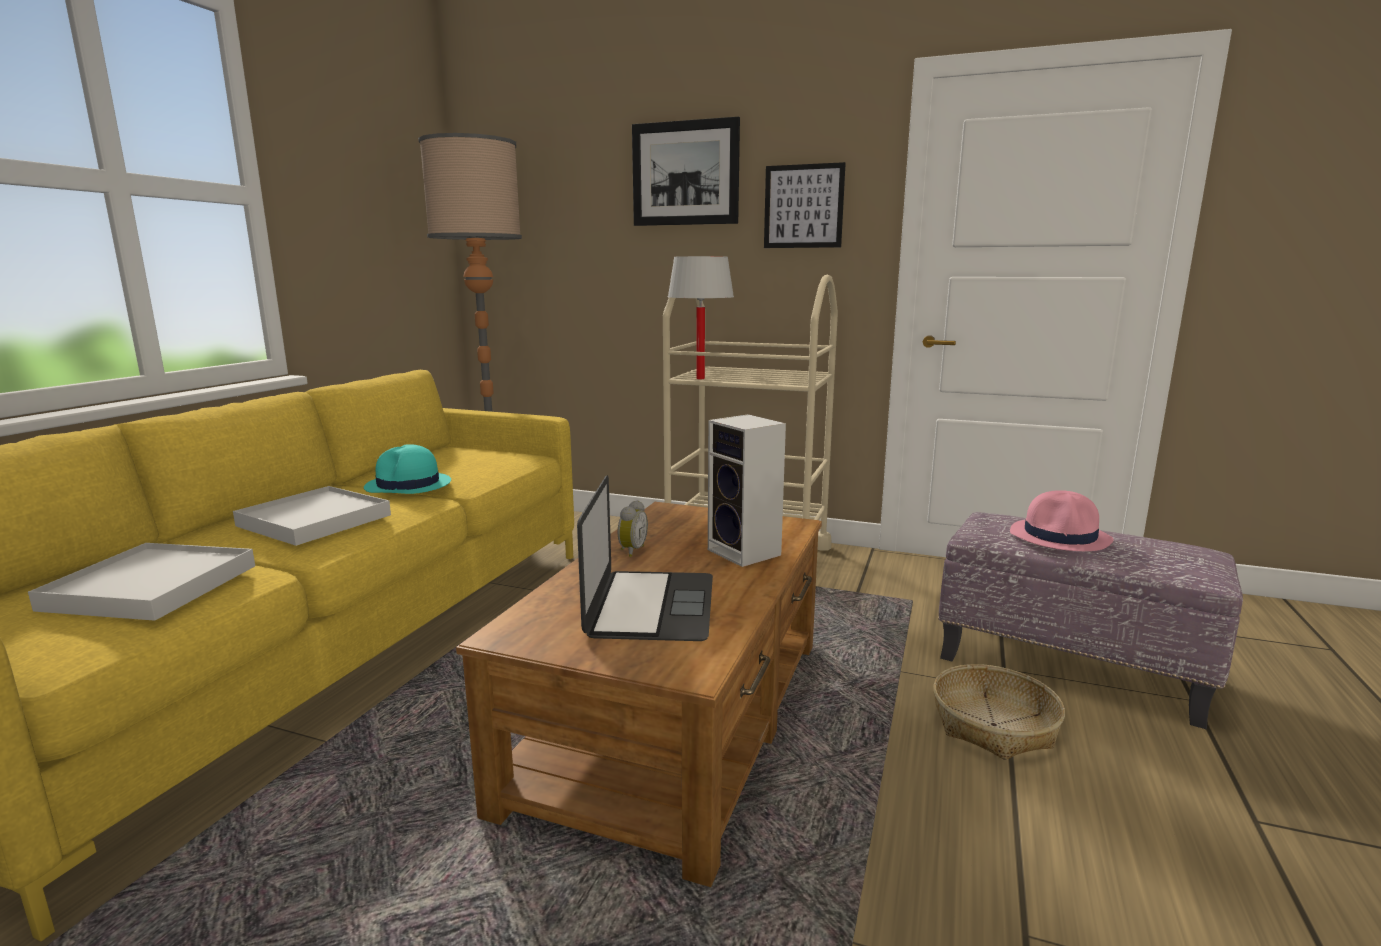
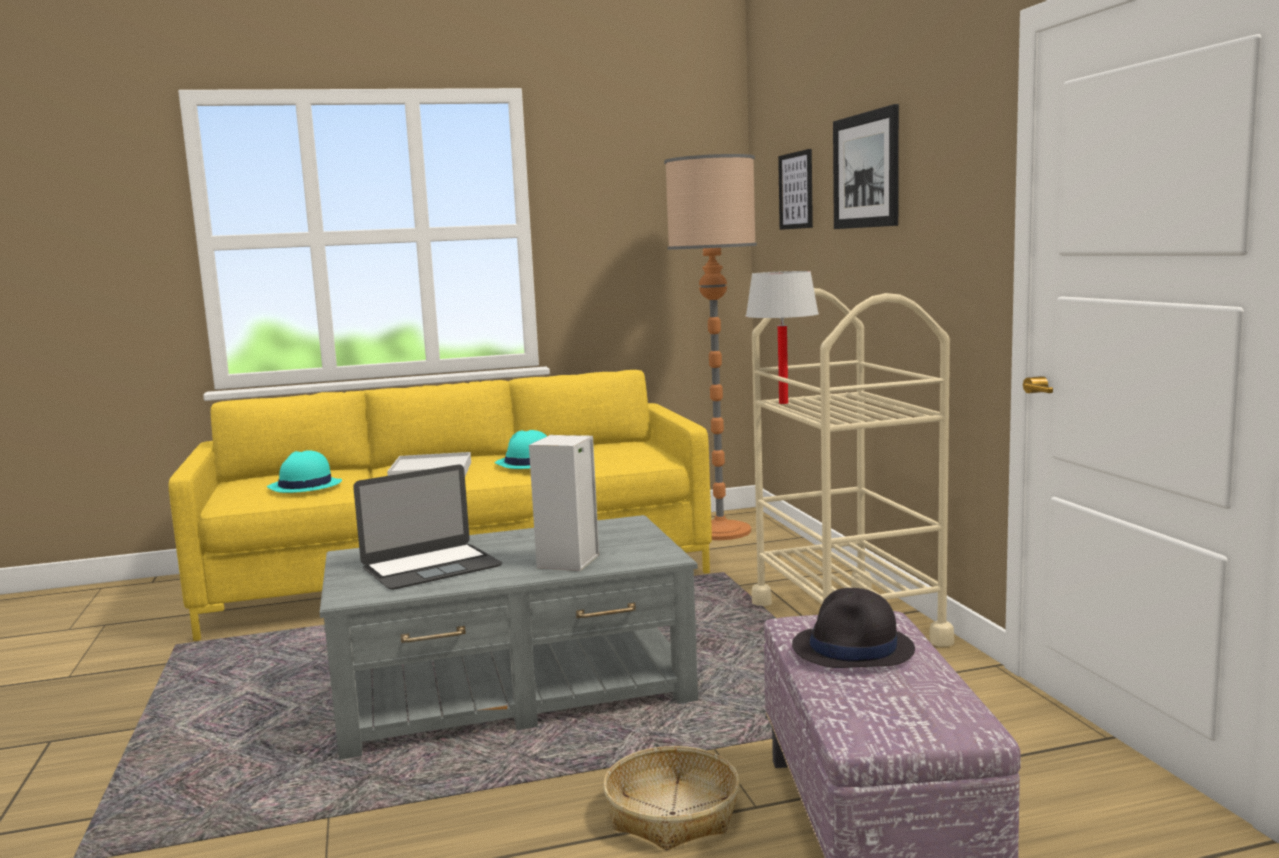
camera: 55 degrees right, 5 degrees down
white tray [28,543,255,621] -> turquoise hat [267,450,342,493]
brown coffee table [456,502,822,887] -> grey coffee table [320,515,698,760]
alarm clock [618,500,648,557] -> none
picture [764,162,846,248] -> picture moved to [778,149,813,230]
pink hat [1010,490,1114,551] -> black hat [792,588,915,668]

